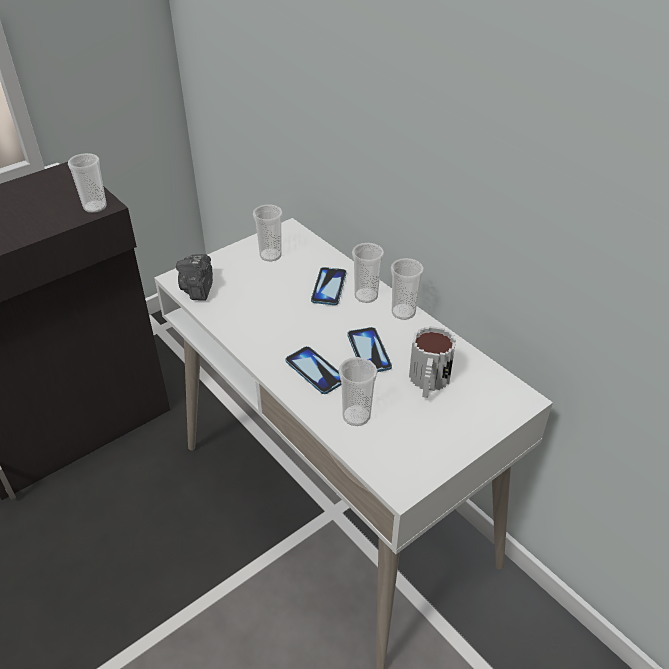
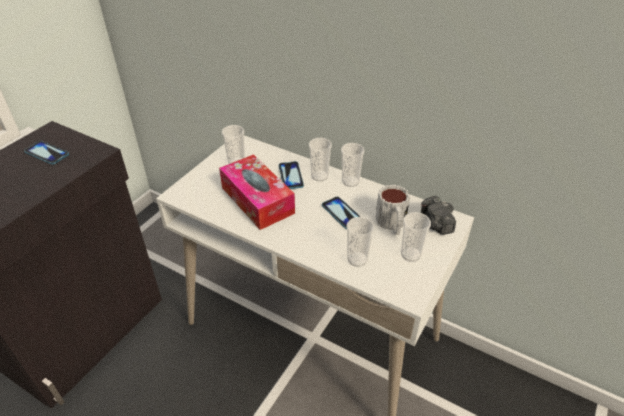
camera: 20 degrees left, 0 degrees up
cup [68,153,107,213] -> cup moved to [401,212,431,262]
camera [176,254,213,301] -> camera moved to [421,196,456,235]
phone [285,346,341,394] -> phone moved to [24,141,69,165]
none -> tissue box [219,154,295,230]

